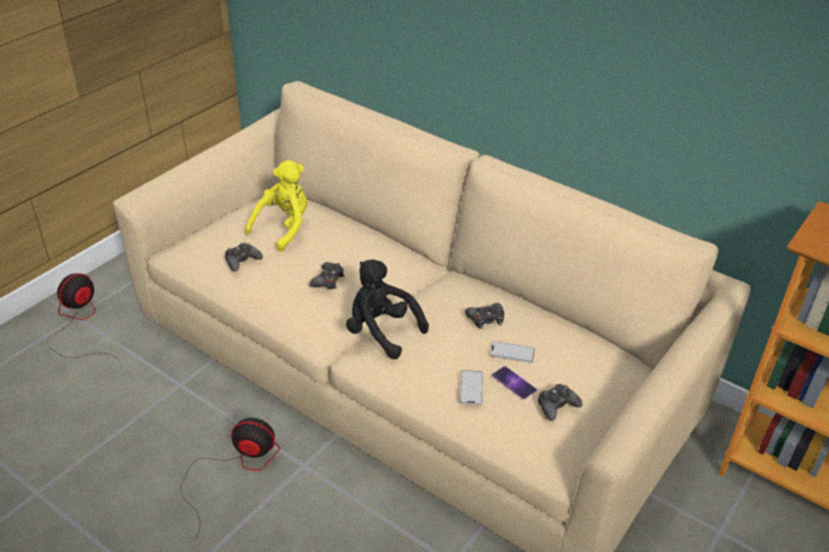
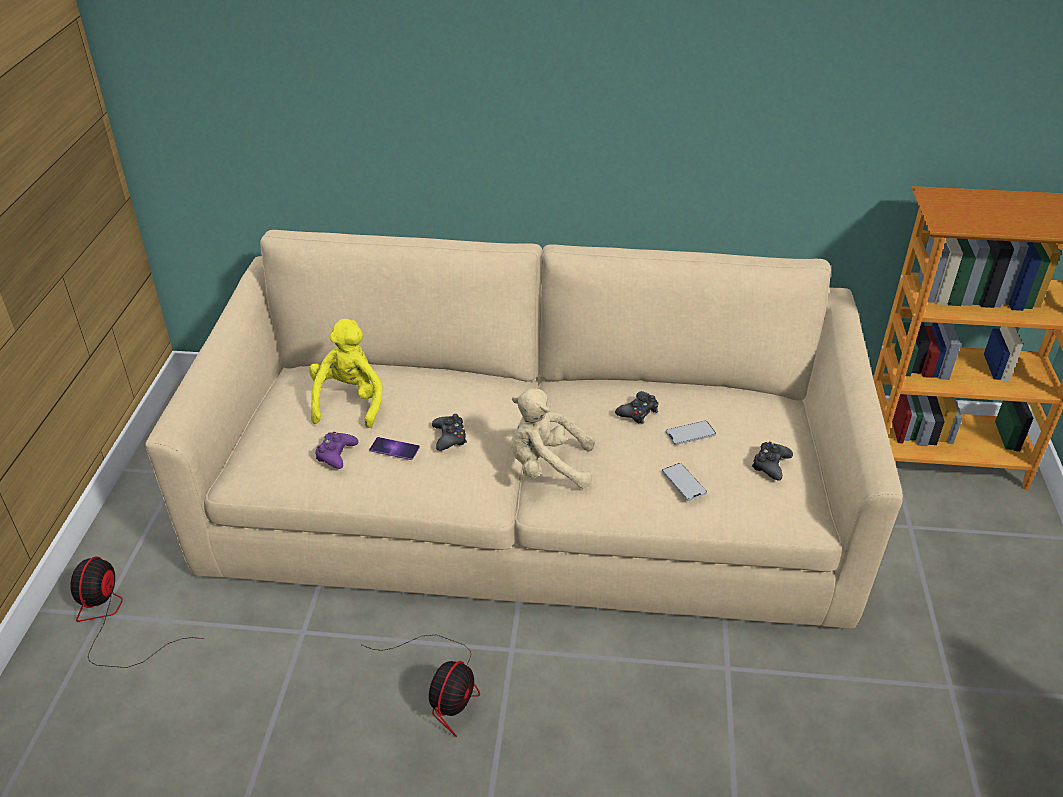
camera: 30 degrees left, 0 degrees up
fan [180,418,281,540] -> fan turned 135 degrees clockwise [362,635,480,737]
black game controller [225,243,263,272] -> purple game controller [315,432,358,469]
black plush toy [346,259,429,359] -> beige plush toy [511,388,595,489]
phone [492,366,537,400] -> phone moved to [369,437,420,460]

